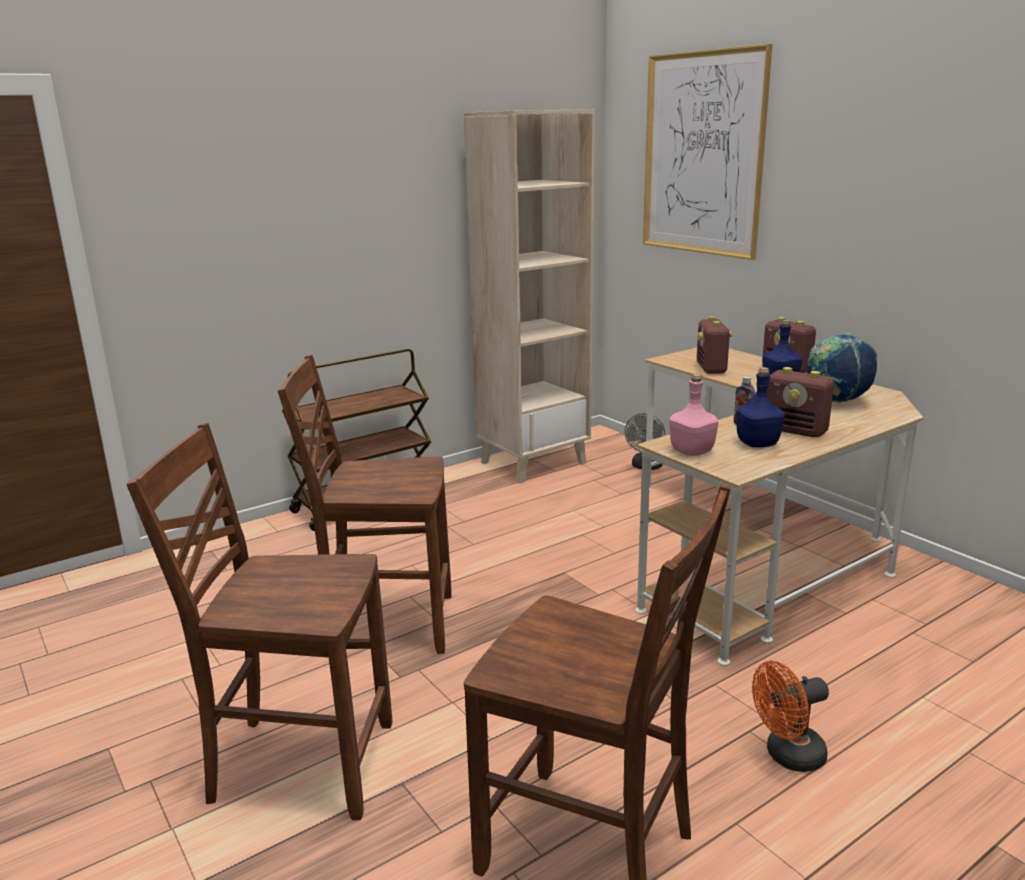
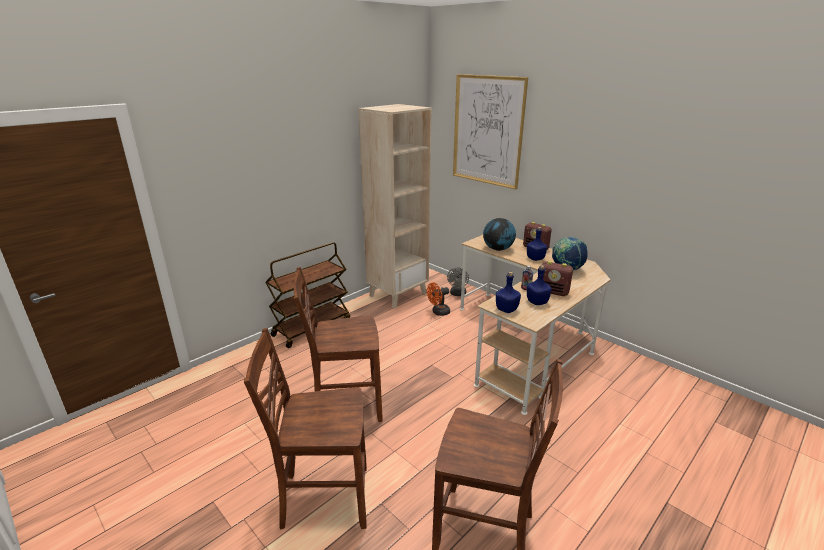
camera: 10 degrees left, 5 degrees up
pink bottle [669,374,719,456] -> blue bottle [496,272,521,313]
radio [697,316,733,374] -> globe [483,218,516,251]
orange fan [752,661,829,772] -> orange fan moved to [427,282,450,316]

